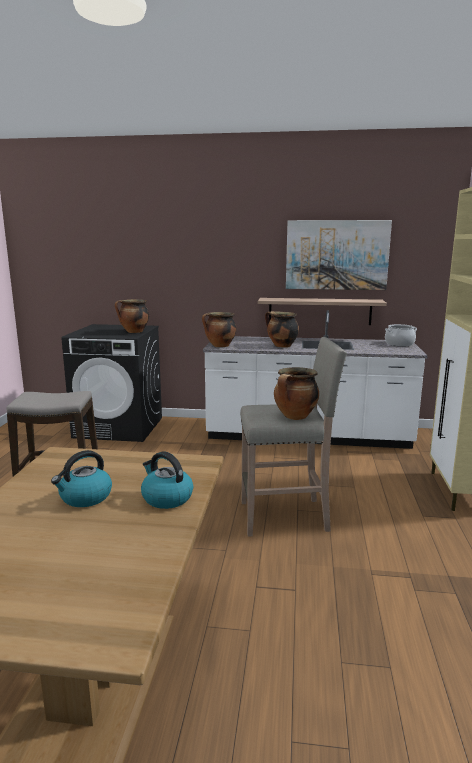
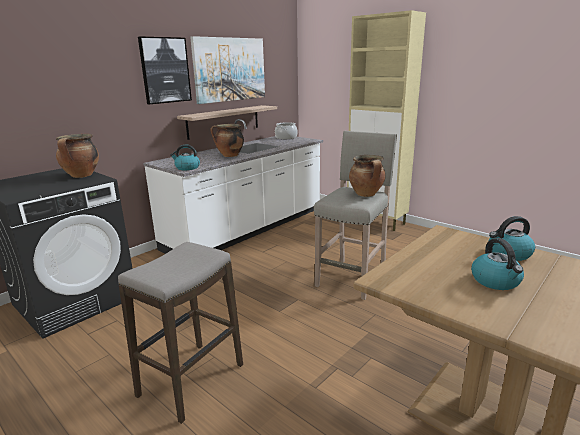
camera: 55 degrees left, 5 degrees up
cooking pot [202,312,236,347] -> kettle [170,145,200,170]
none -> picture [138,36,192,104]

